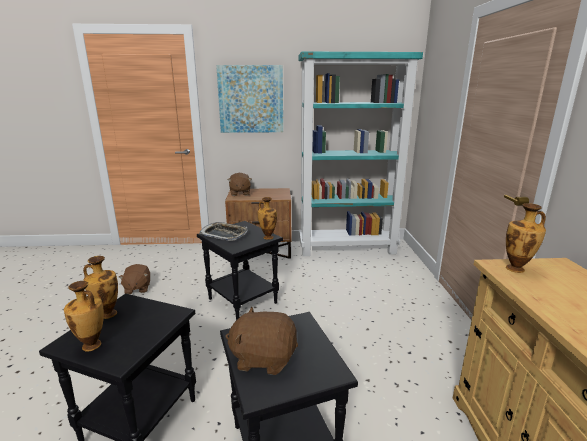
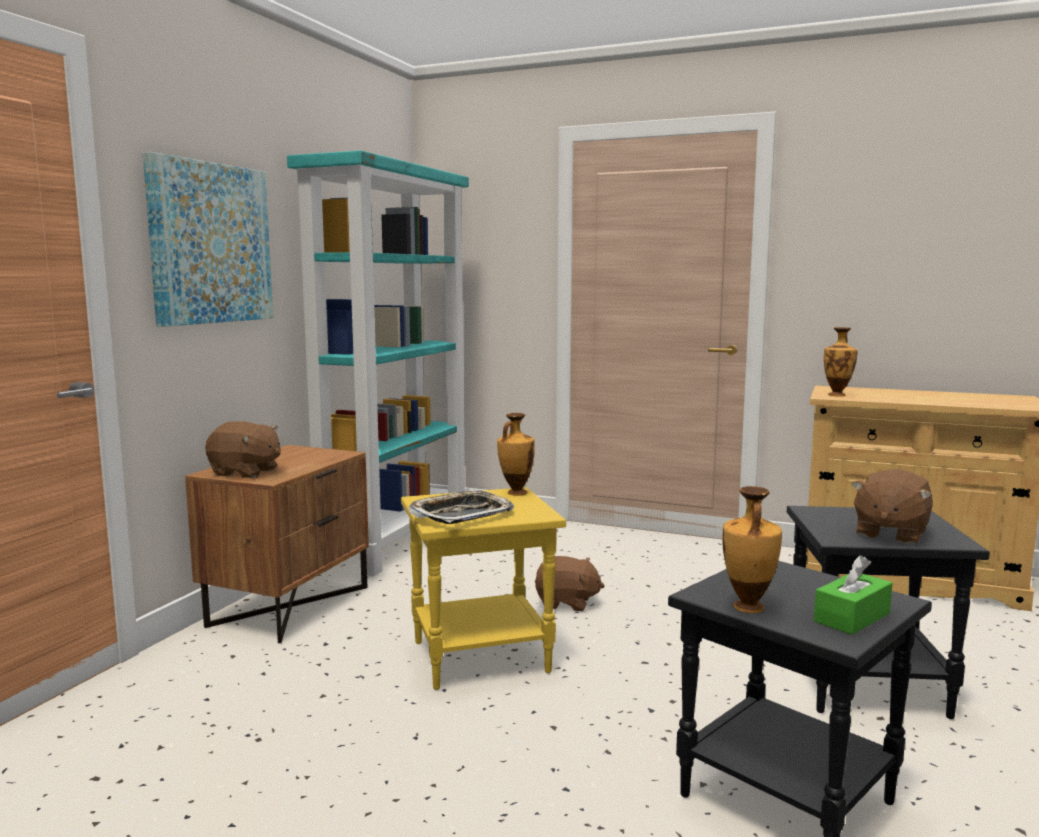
camera: 65 degrees left, 10 degrees down
vase [64,281,104,351] -> green tissue box [814,555,892,635]
brown plush toy [118,264,150,294] -> brown plush toy moved to [535,556,604,611]
black side table [197,221,283,320] -> yellow side table [401,487,566,690]

